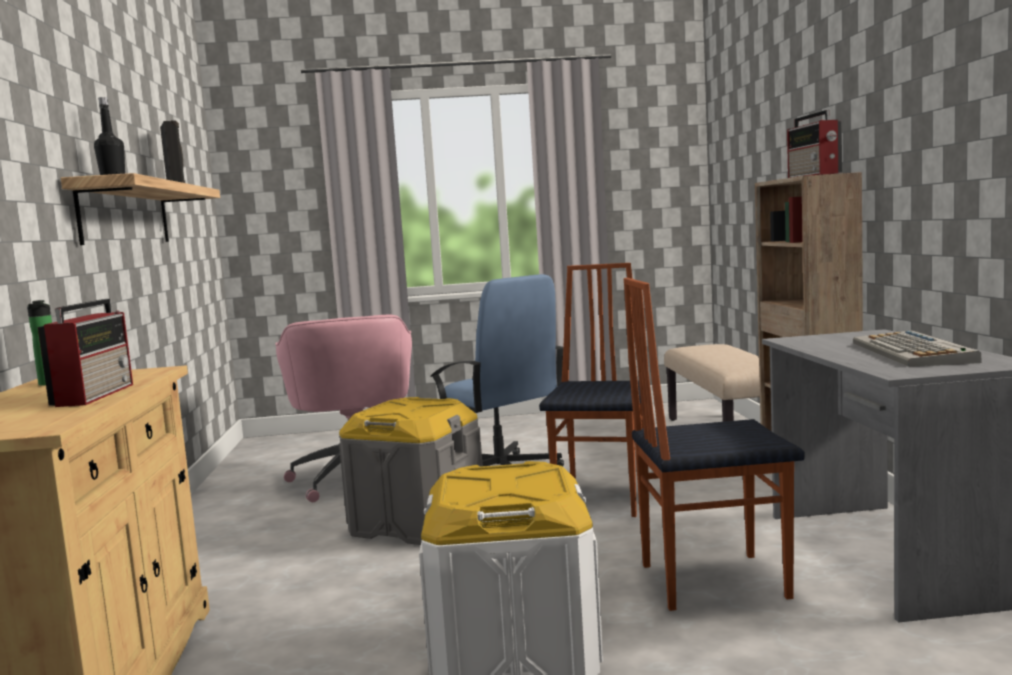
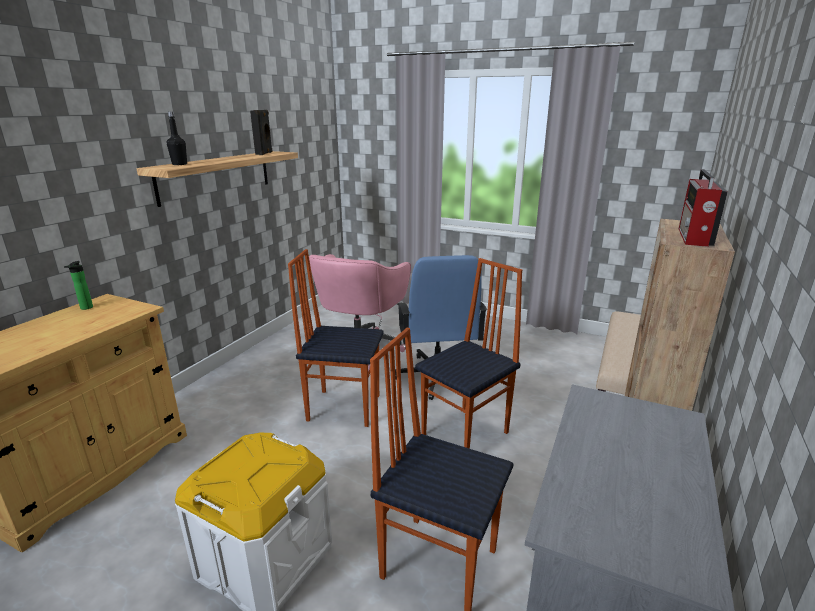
camera: 30 degrees right, 15 degrees up
radio [38,299,133,407] -> none
grey storage box [339,397,483,545] -> chair [288,249,383,427]
keyboard [853,330,982,367] -> none

